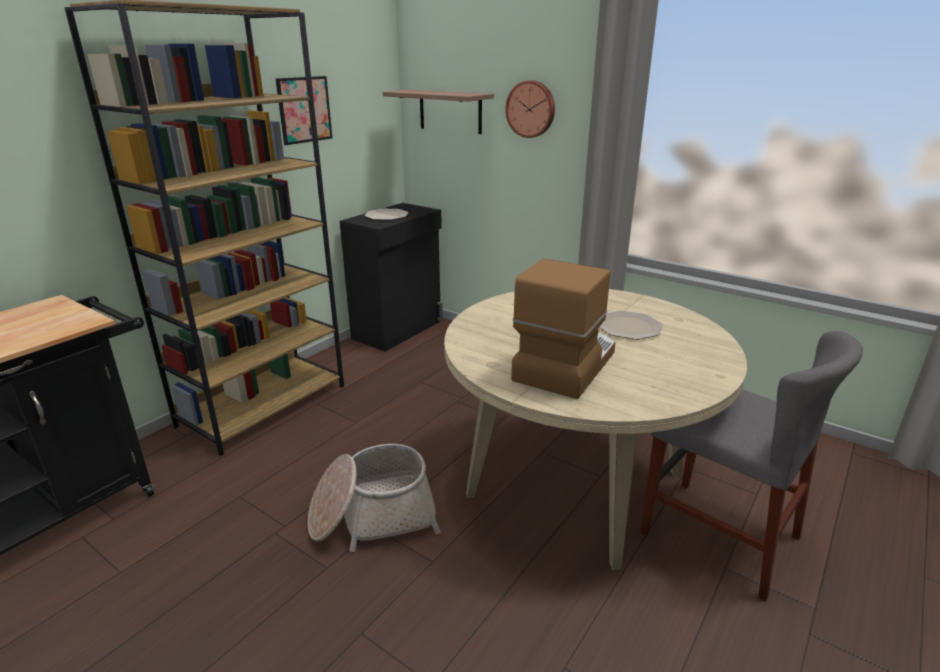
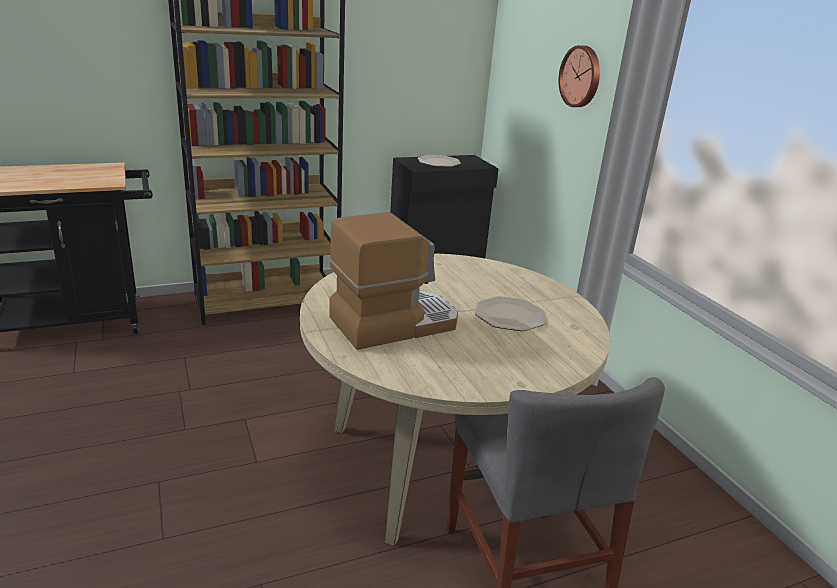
camera: 30 degrees right, 0 degrees up
picture [275,76,332,145] -> none
basket [308,444,441,552] -> none
shelf [383,90,494,134] -> none

